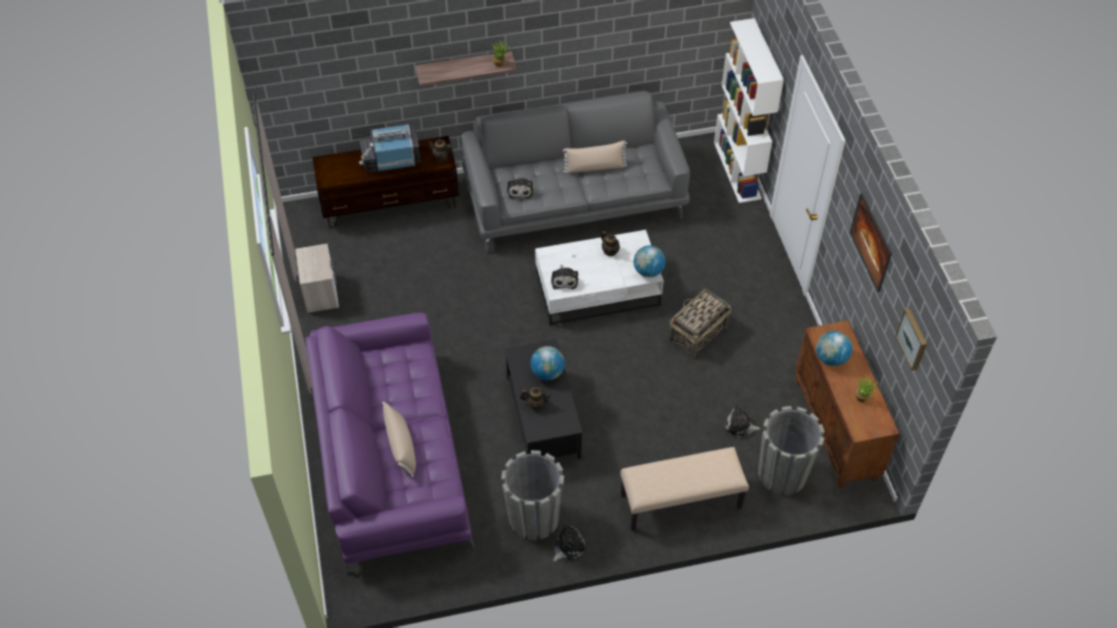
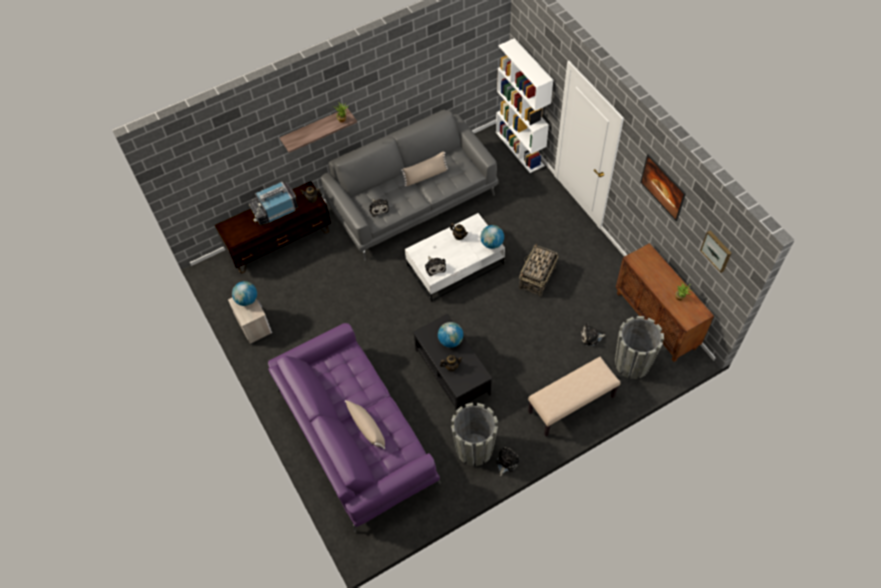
camera: 15 degrees left, 5 degrees up
globe [816,331,852,366] -> globe moved to [232,281,257,306]

